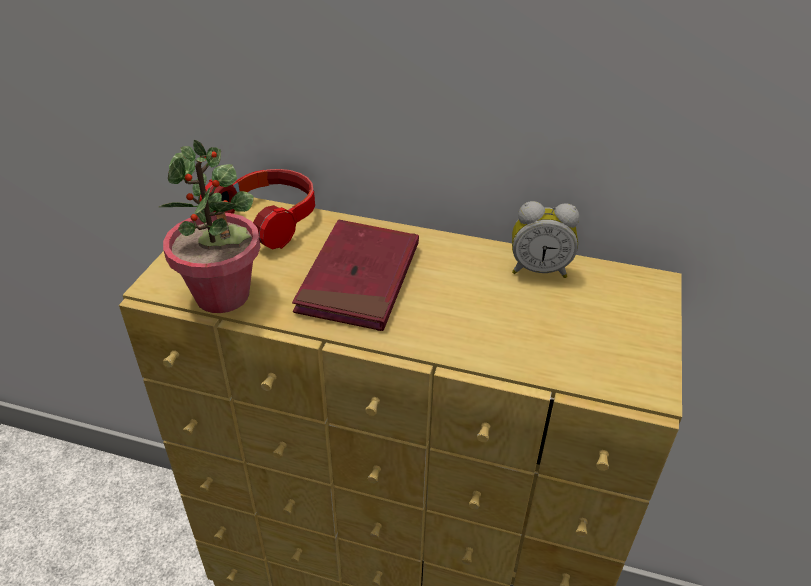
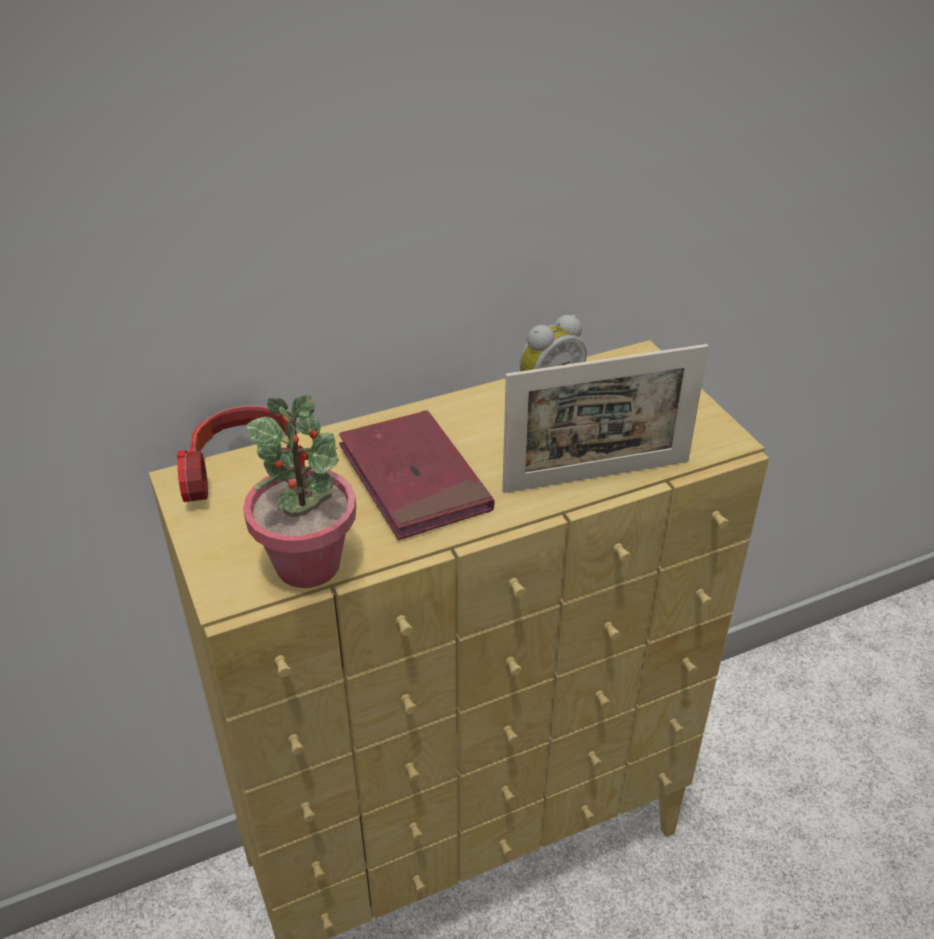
camera: 40 degrees left, 0 degrees up
none -> picture frame [502,344,708,493]

